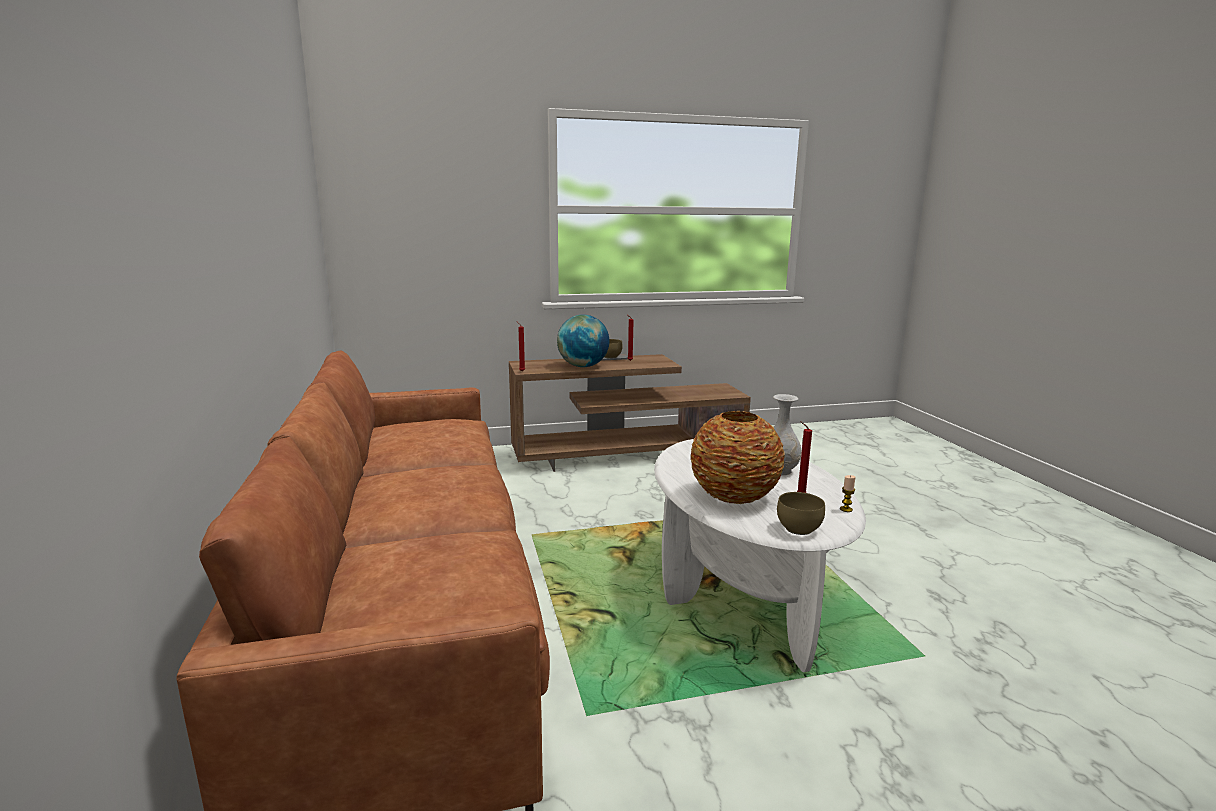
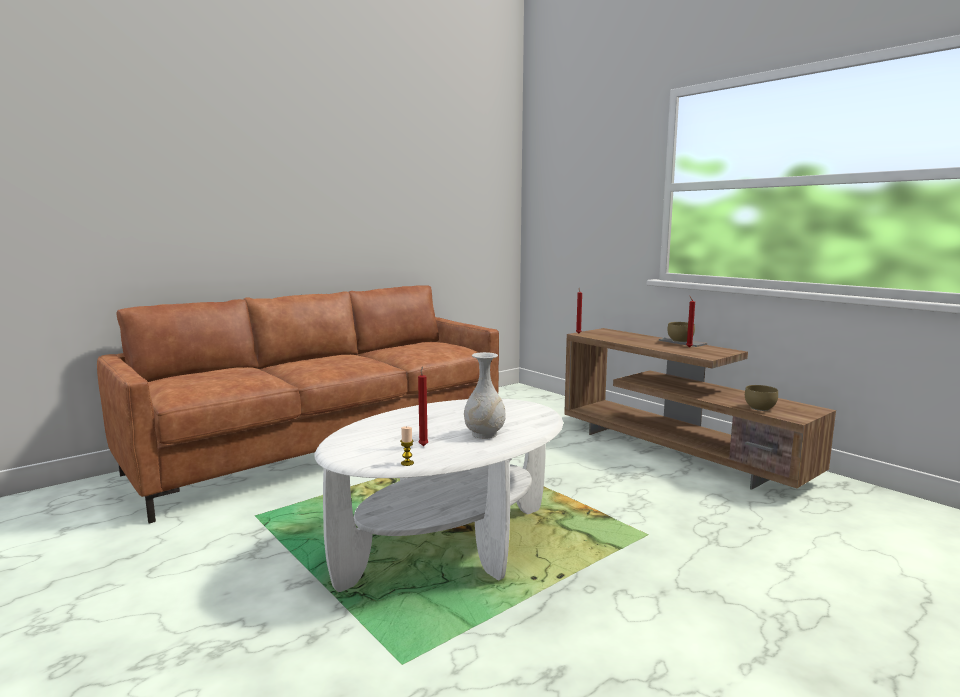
camera: 65 degrees right, 5 degrees down
globe [557,315,610,367] -> none
vase [691,411,785,504] -> none
brown bowl [777,492,825,535] -> brown bowl moved to [745,385,778,411]

